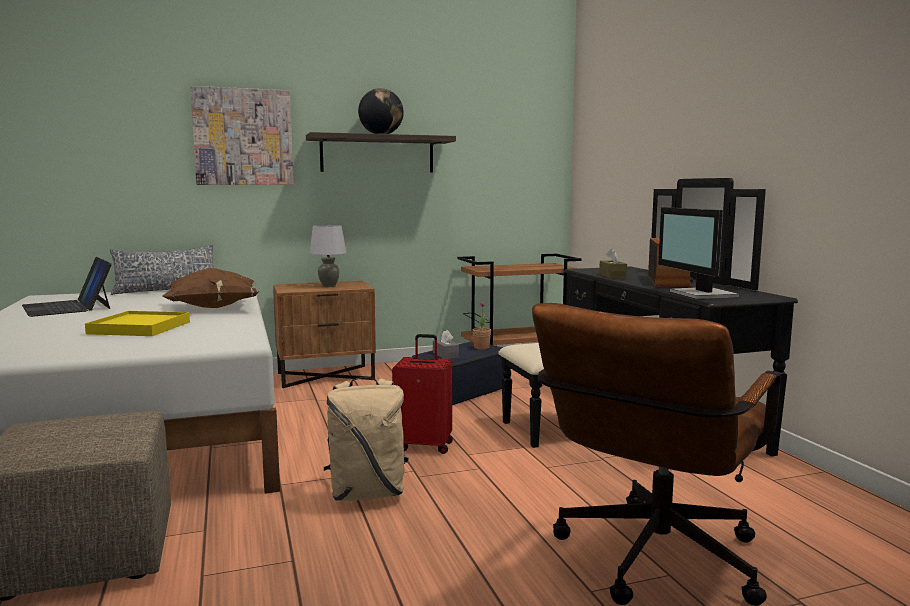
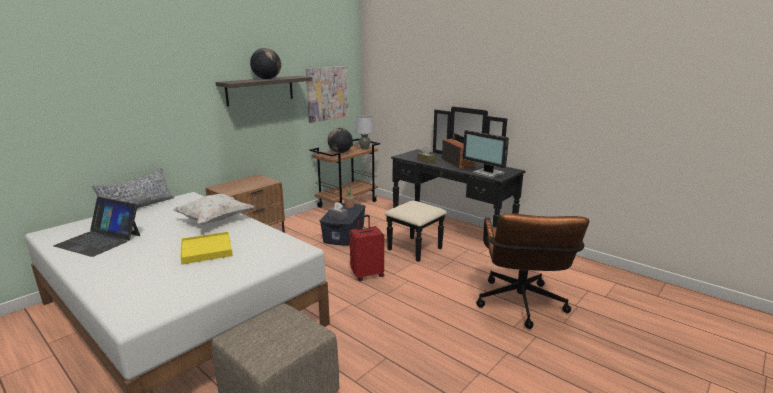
camera: 30 degrees left, 10 degrees up
brown pillow [162,268,259,308] -> white pillow [173,194,254,225]
picture [190,86,294,185] -> picture moved to [306,66,349,123]
grey table lamp [310,225,347,287] -> grey table lamp moved to [355,116,374,150]
beige backpack [324,377,409,501] -> none
none -> globe [328,128,353,153]

